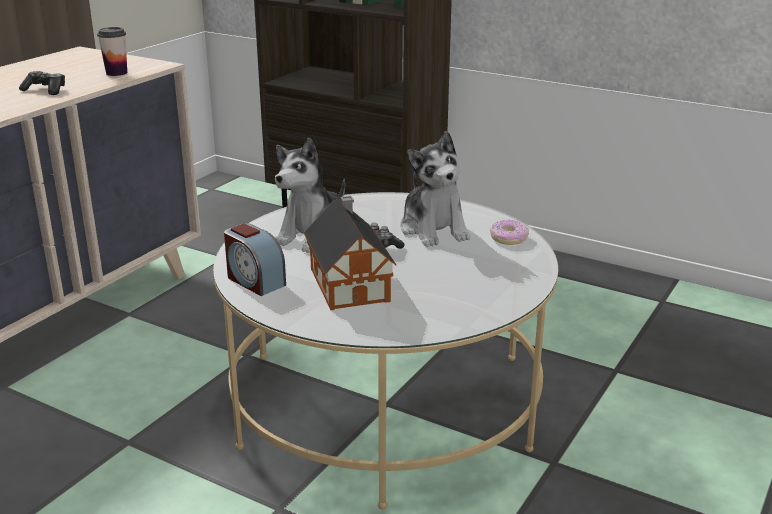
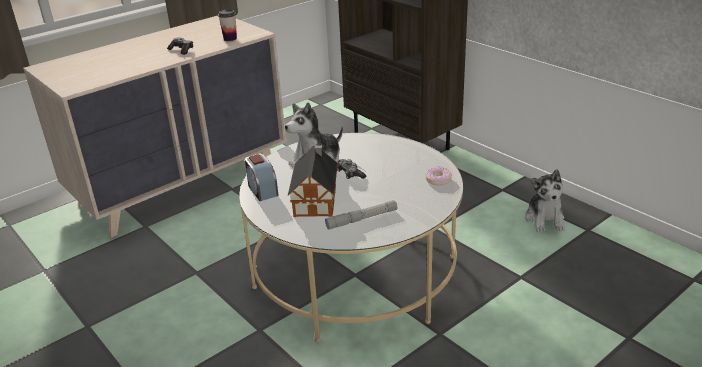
camera: 20 degrees right, 5 degrees up
plush toy [400,131,470,247] -> plush toy moved to [525,169,565,232]
none -> grey flashlight [325,200,397,230]

